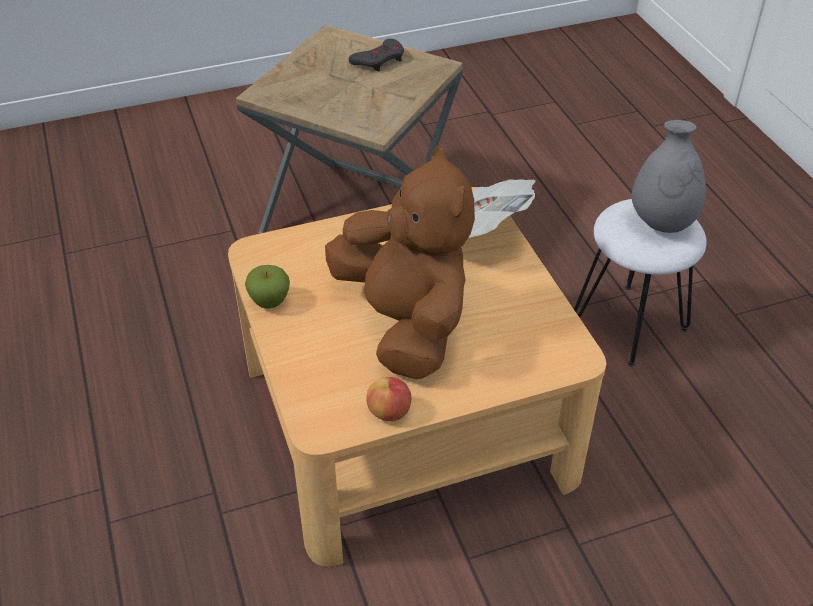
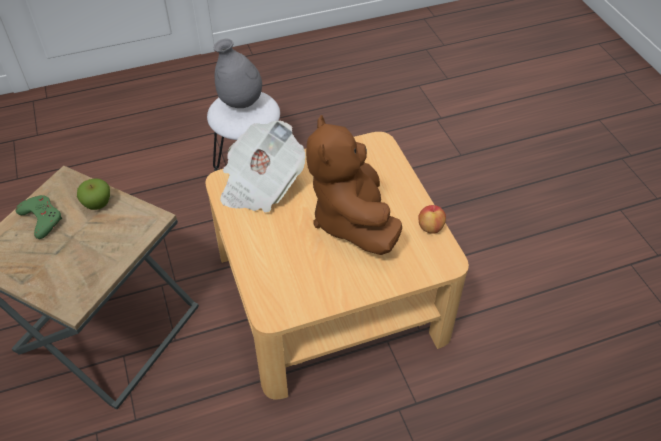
camera: 90 degrees left, 5 degrees up
apple [245,265,290,309] -> apple moved to [77,178,110,210]
brown plush toy [325,146,475,379] -> brown plush toy turned 75 degrees counterclockwise [306,115,402,255]
grey game controller [349,39,404,72] -> green game controller [16,195,62,239]

